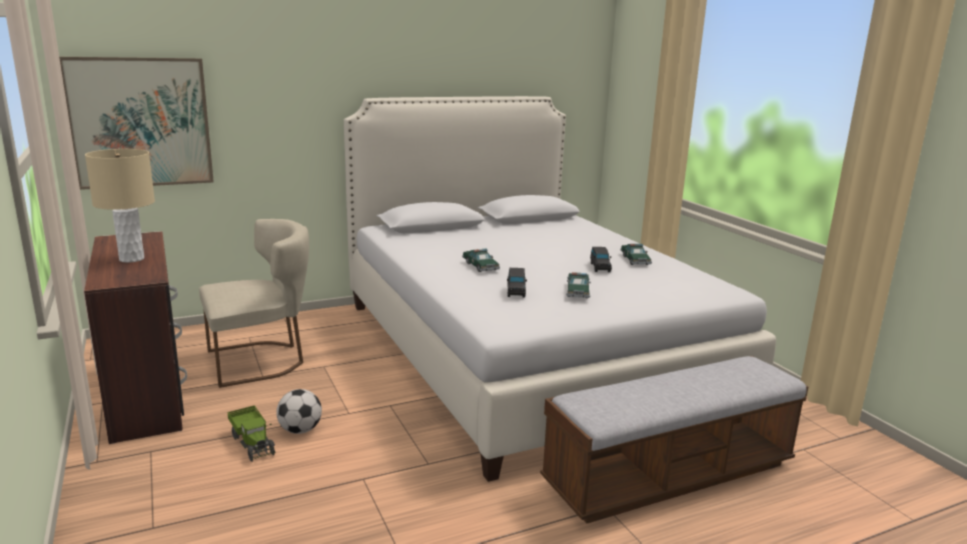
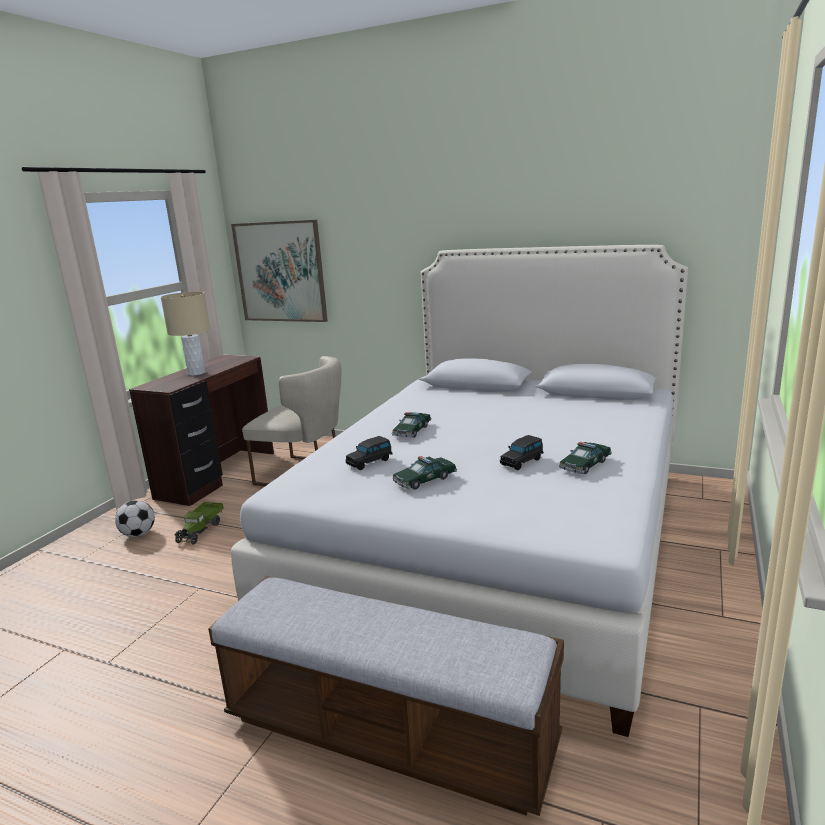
camera: 50 degrees right, 0 degrees up
football [276,389,322,434] -> football moved to [115,500,155,537]

